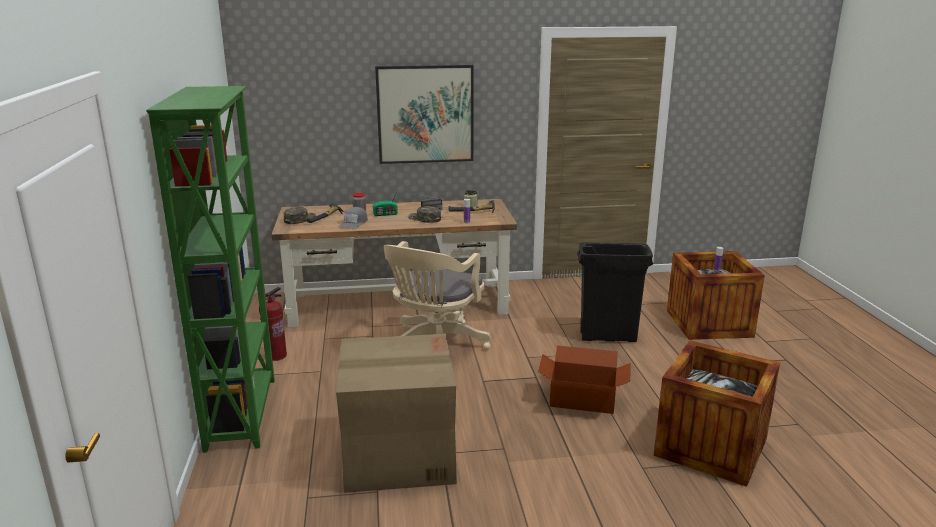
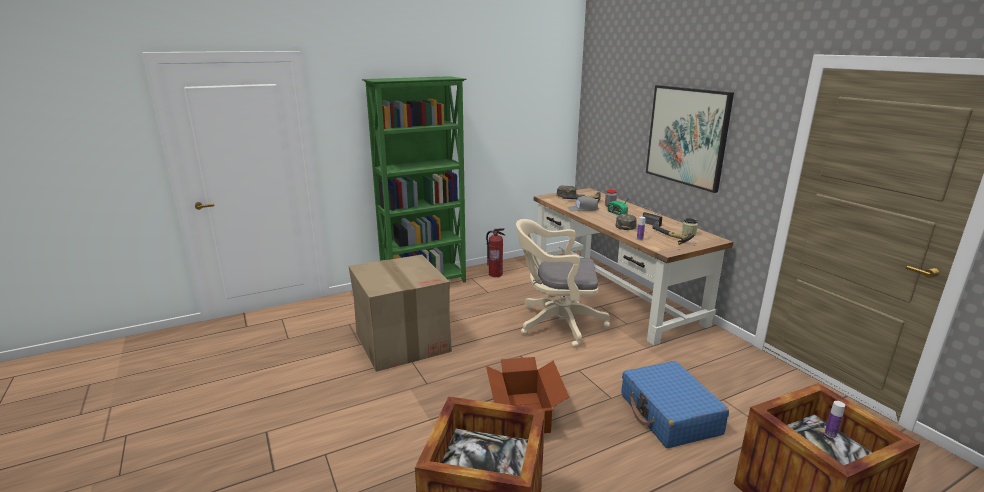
camera: 70 degrees right, 0 degrees up
black trash can [577,242,653,342] -> blue suitcase [622,361,729,448]

